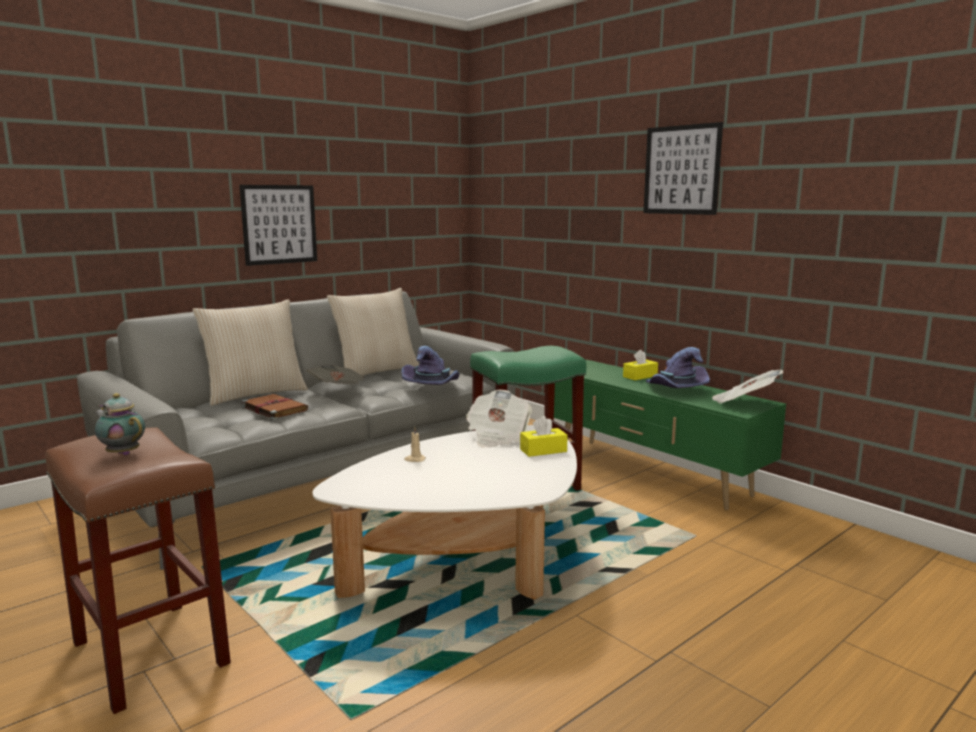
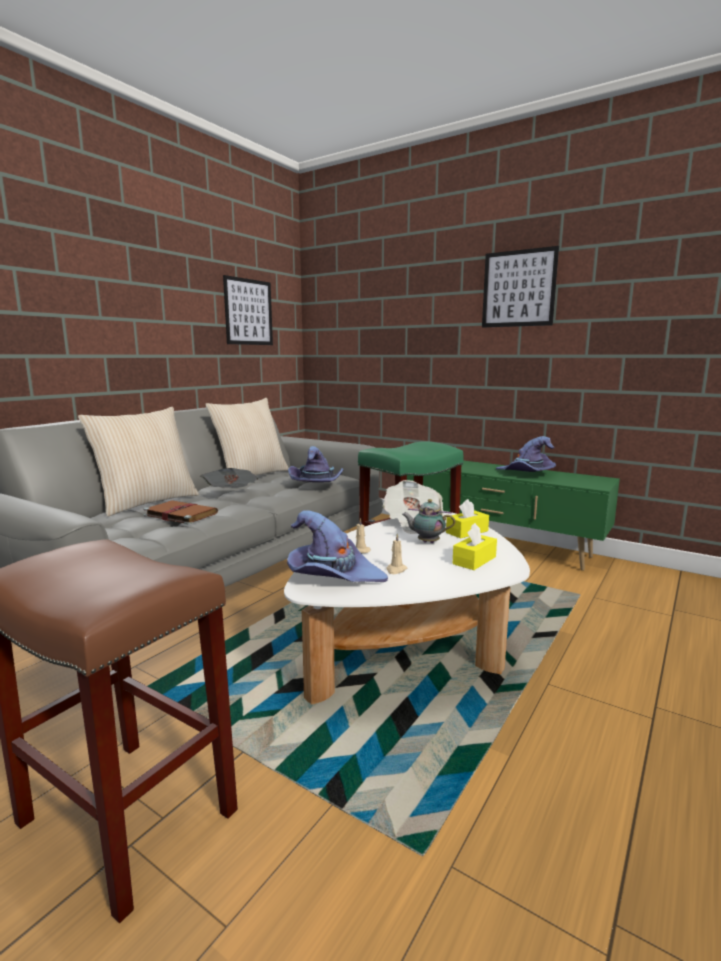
camera: 15 degrees left, 0 degrees up
teapot [95,393,145,455] -> teapot moved to [402,499,455,543]
picture [239,185,317,266] -> picture moved to [223,275,273,345]
yellow tissue box [623,349,658,380] -> yellow tissue box moved to [453,523,497,570]
newspaper [712,370,783,404] -> none
none -> purple hat [287,510,388,582]
none -> beige candle [386,533,407,574]

